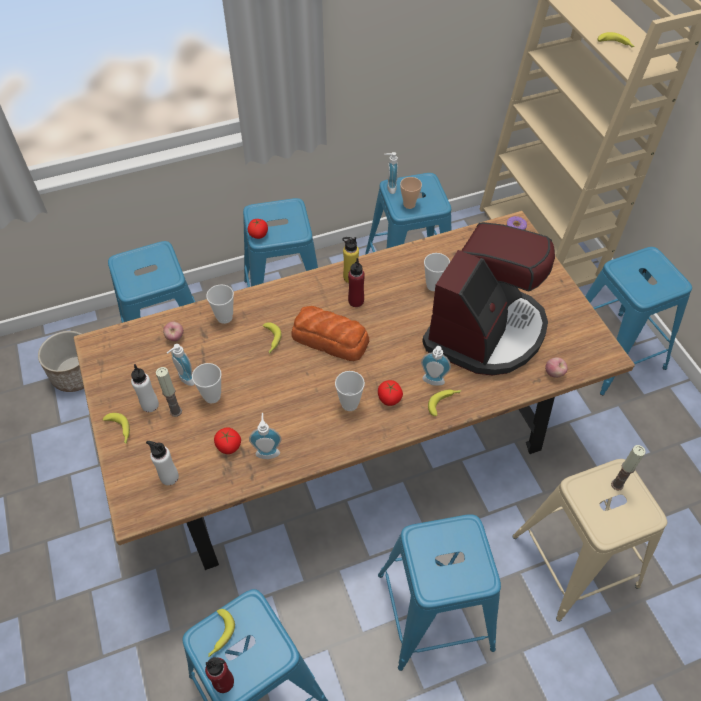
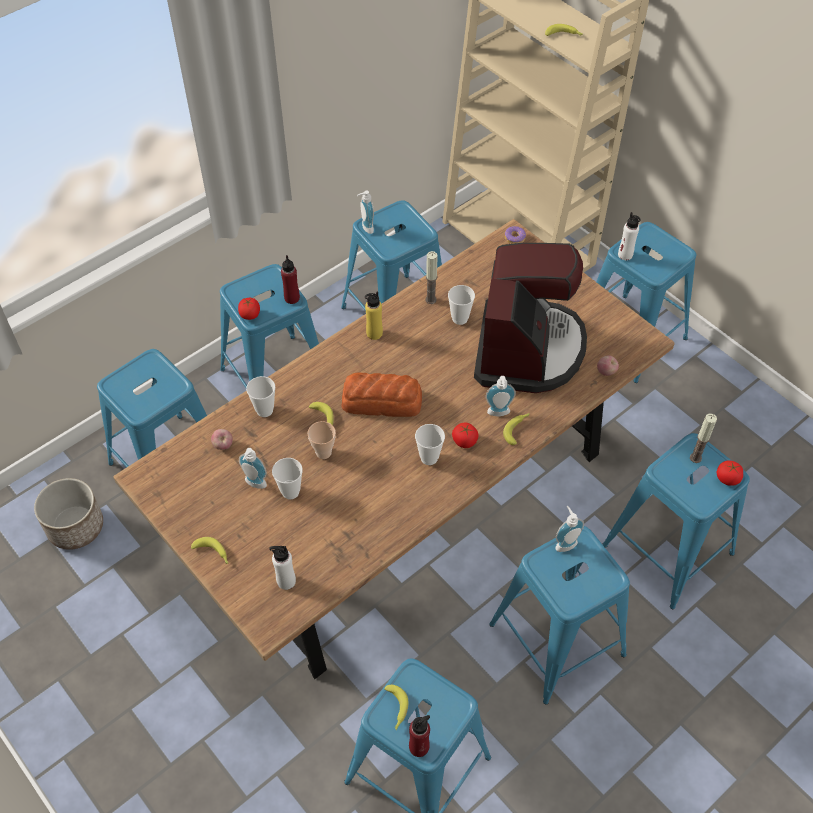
camera: 20 degrees left, 0 degrees up
white bottle [131,364,159,412] -> white bottle moved to [618,212,641,260]
candle [156,367,182,417] -> candle moved to [425,251,438,304]
tomato [214,427,241,454] -> tomato moved to [717,460,743,486]
soap dispenser [249,413,282,459] -> soap dispenser moved to [555,506,584,552]
red bottle [348,258,365,307] -> red bottle moved to [281,255,300,304]
cup [400,177,422,209] -> cup moved to [308,421,336,459]
beige stool [512,459,667,622] -> blue stool [602,433,750,609]

